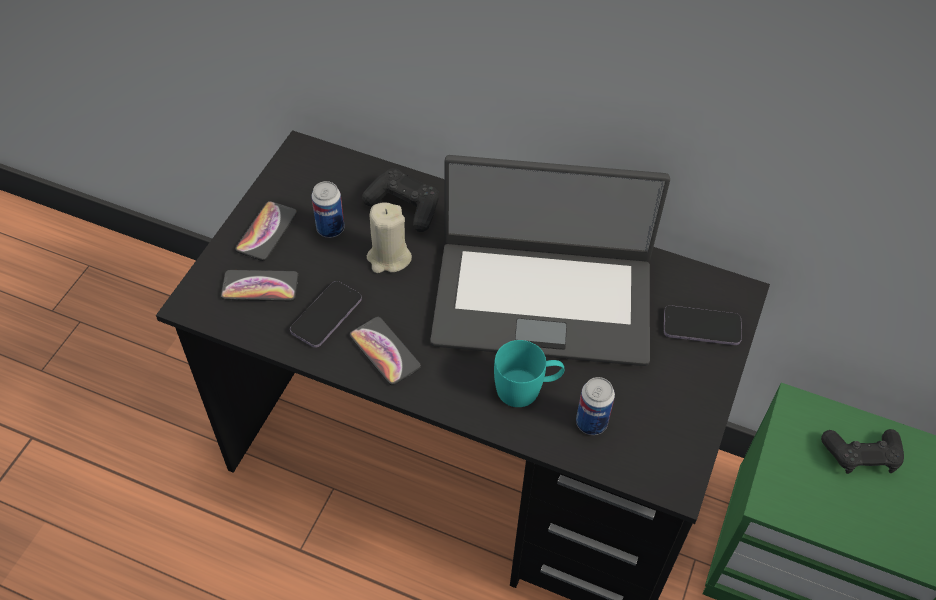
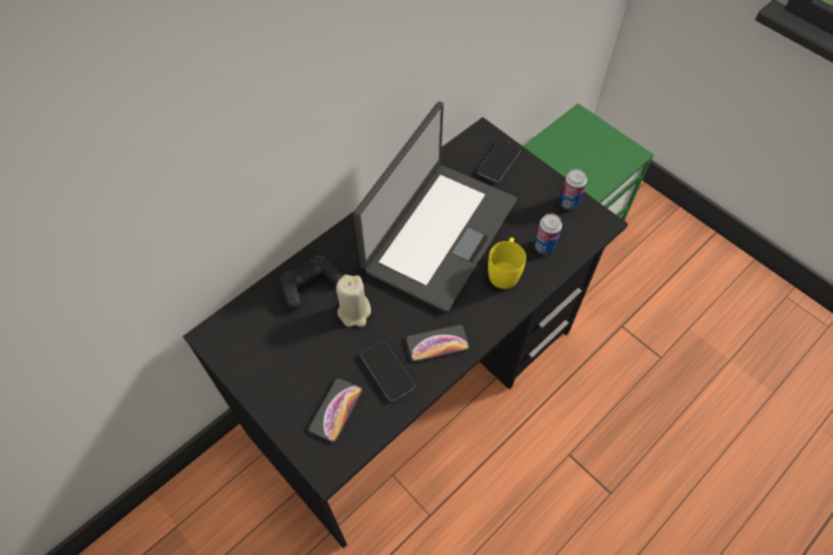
camera: 65 degrees left, 5 degrees up
phone [235,201,297,261] -> none
can [311,181,345,238] -> can moved to [559,169,587,210]
turquoise mug [494,340,564,407] -> yellow mug [488,237,526,289]
black game controller [821,429,904,474] -> none

